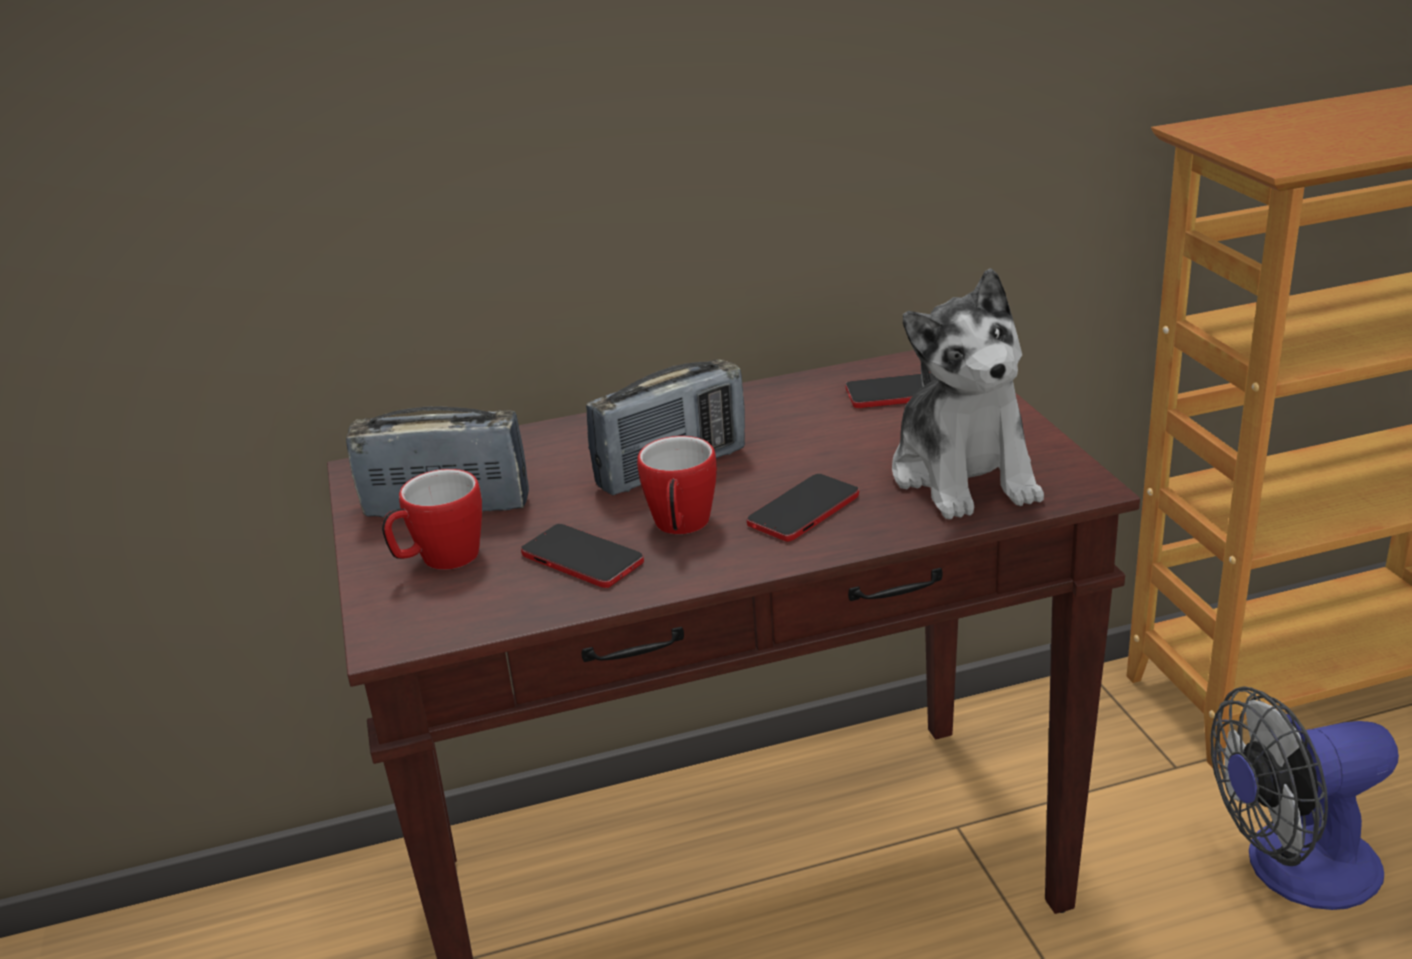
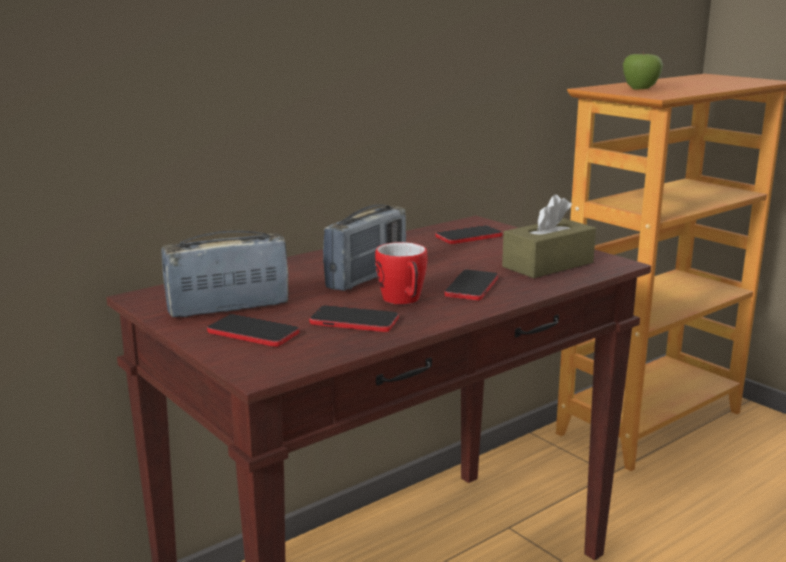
camera: 25 degrees left, 10 degrees down
mug [382,469,482,570] -> phone [207,314,299,347]
plush toy [892,268,1044,520] -> brown tissue box [502,194,596,278]
fan [1211,686,1399,910] -> none
none -> apple [623,51,663,90]

